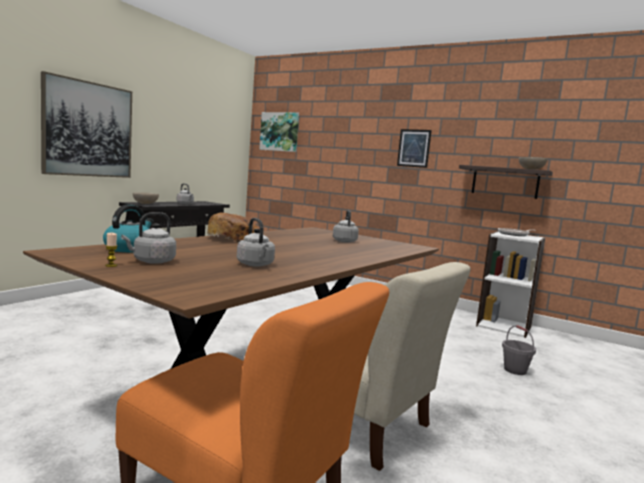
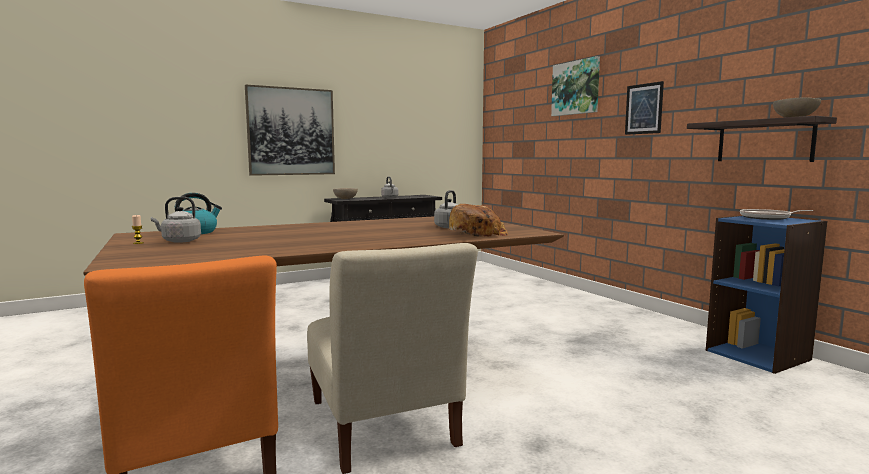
camera: 30 degrees right, 0 degrees up
bread [207,212,258,242] -> bread moved to [449,204,508,236]
grey kettle [237,218,275,267] -> none
picture [259,112,299,152] -> picture moved to [551,56,600,116]
white bookcase [476,231,546,338] -> blue bookcase [706,216,828,374]
grey bucket [502,325,536,375] -> none

